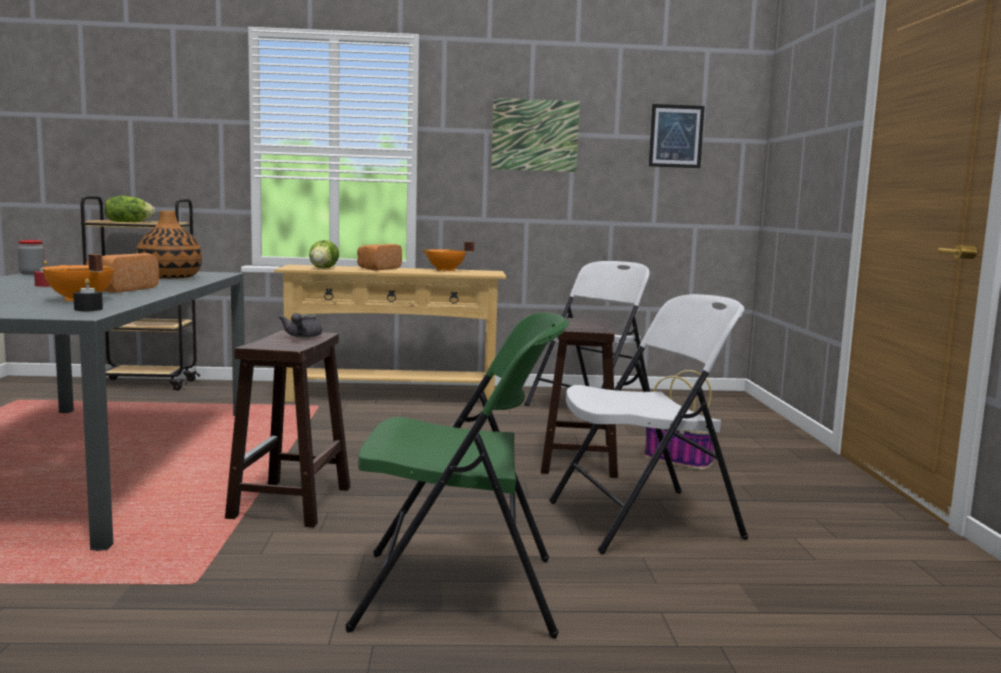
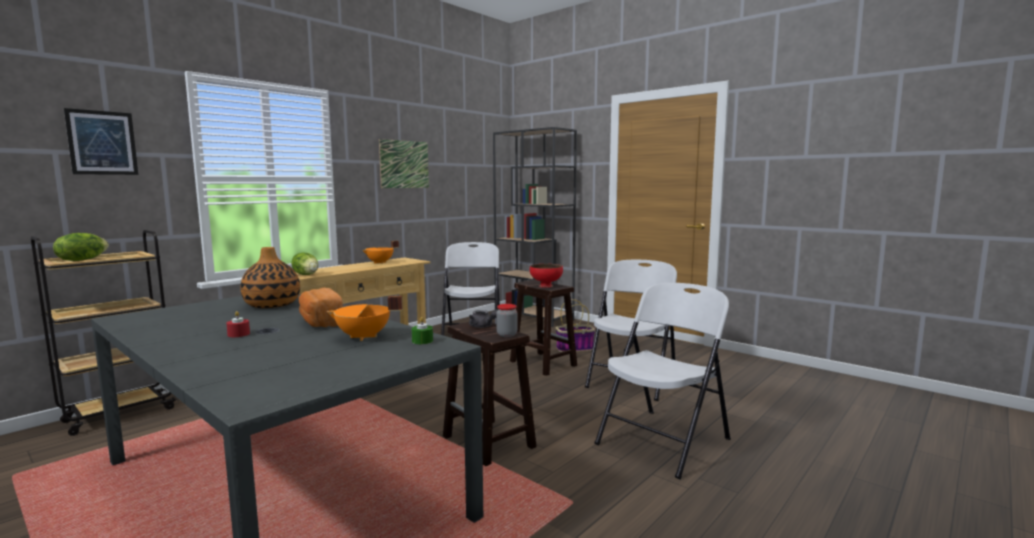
camera: 45 degrees left, 0 degrees up
jar [18,240,45,275] -> jar moved to [496,304,517,337]
black candle [73,279,103,311] -> green candle [412,317,433,344]
green chair [346,312,569,639] -> white chair [594,283,731,480]
bread [357,244,402,271] -> none
picture [649,104,705,168] -> picture moved to [64,108,138,175]
none -> bookcase [493,127,577,327]
none -> red bowl [530,264,563,288]

